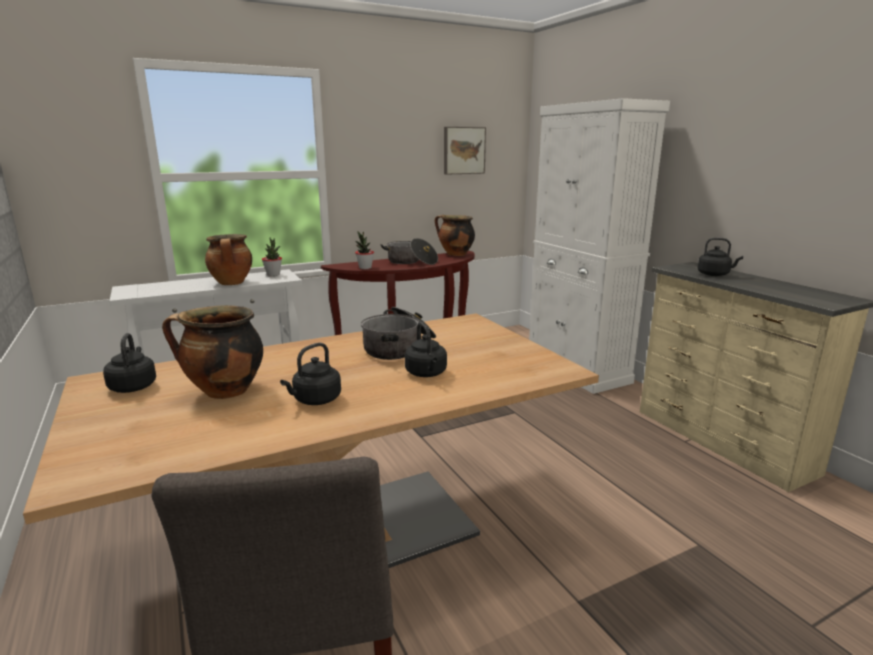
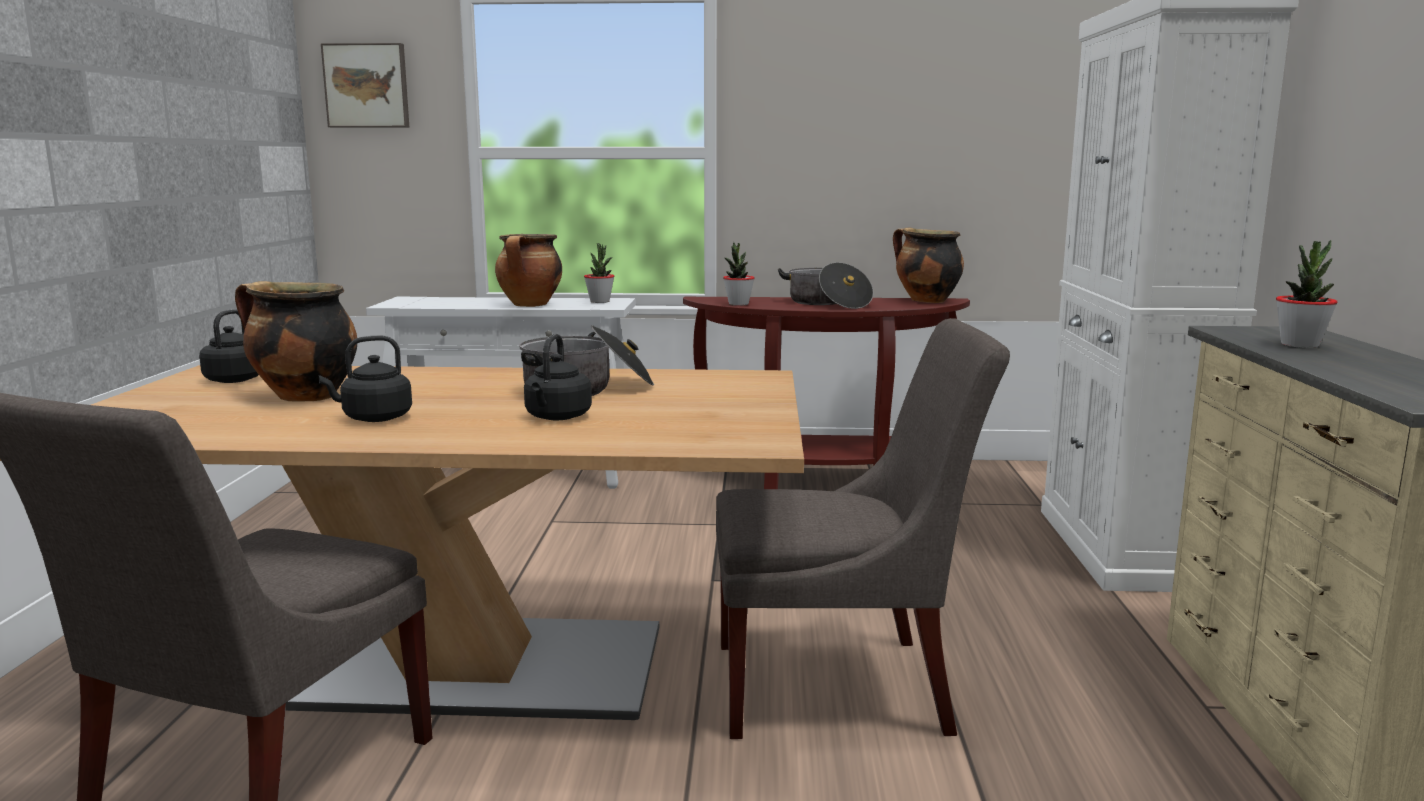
camera: 30 degrees right, 5 degrees down
picture [444,127,486,175] -> picture moved to [321,43,409,128]
black kettle [698,237,743,276] -> potted plant [1276,240,1338,348]
none -> grey chair [716,318,1010,739]

